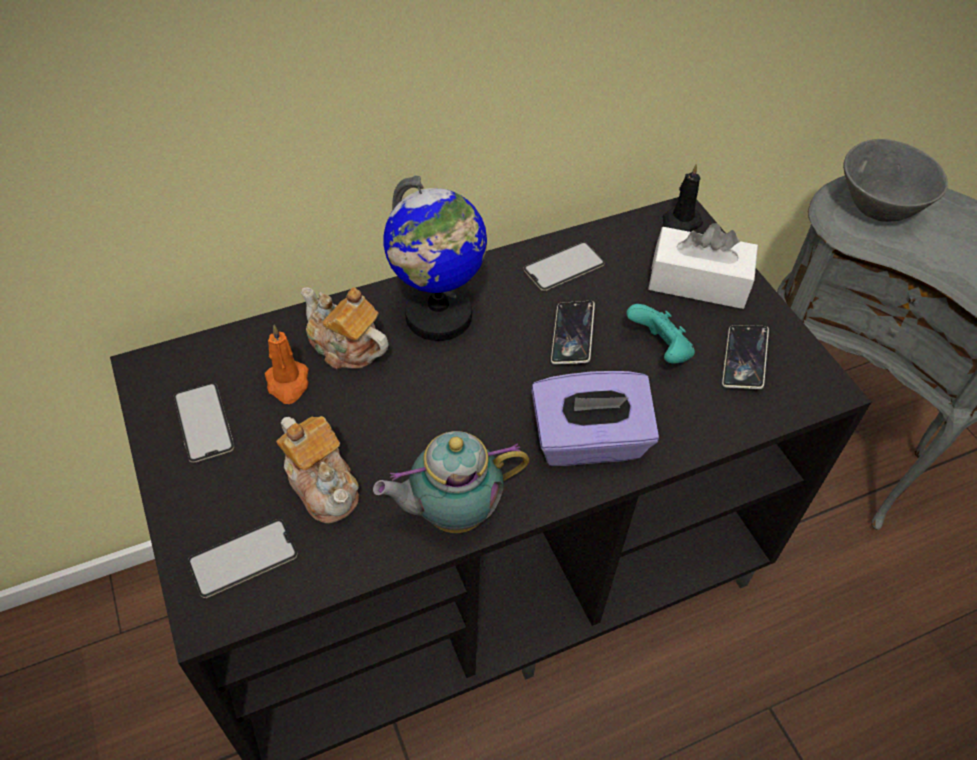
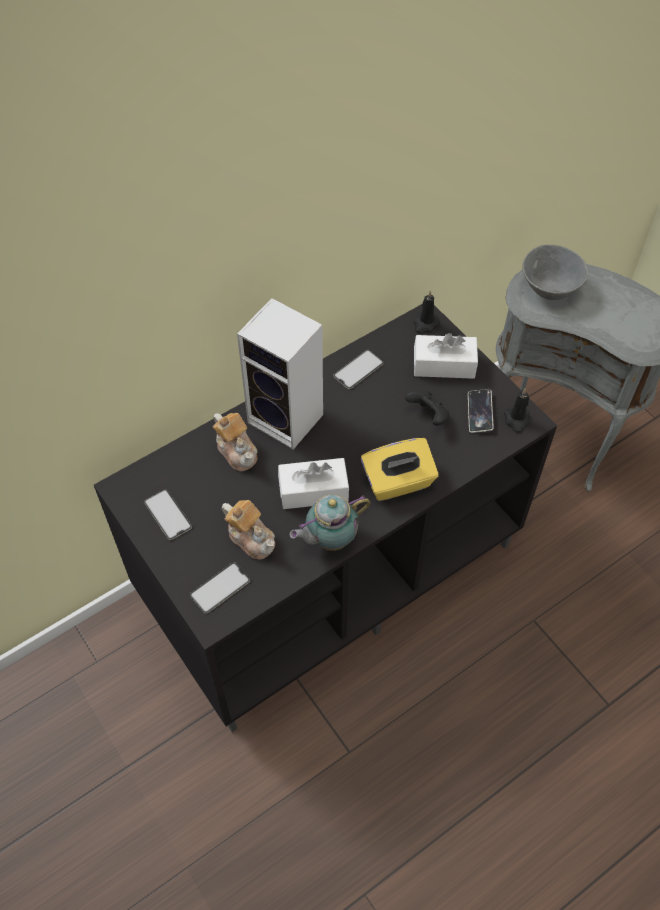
camera: 10 degrees left, 5 degrees up
orange candle [265,325,308,404] -> none
teapot [301,287,389,369] -> teapot turned 150 degrees counterclockwise [213,413,258,471]
globe [384,176,487,341] -> speaker [237,298,323,450]
purple tissue box [531,371,659,466] -> yellow tissue box [361,438,439,501]
phone [551,301,595,365] -> none
turquoise game controller [626,304,695,364] -> black game controller [405,391,450,426]
none -> white tissue box [278,458,349,509]
none -> black candle [504,388,530,433]

